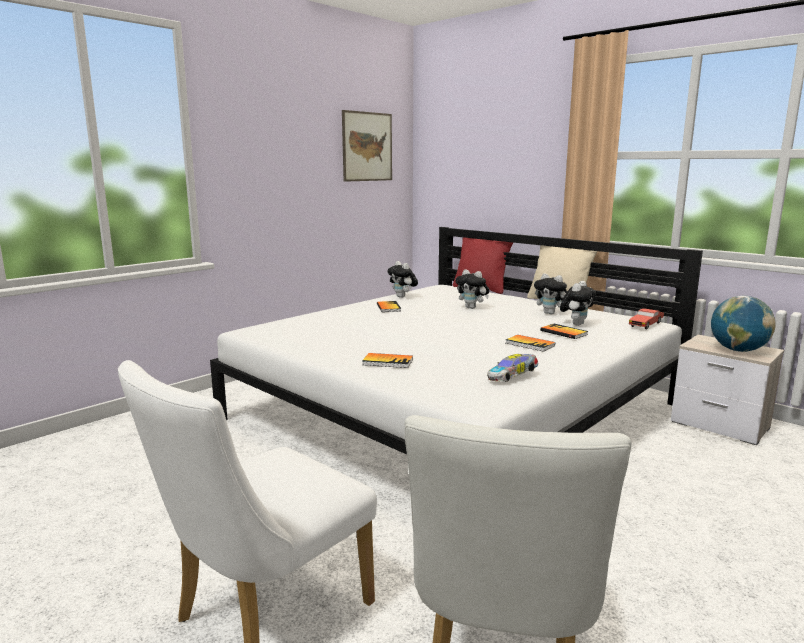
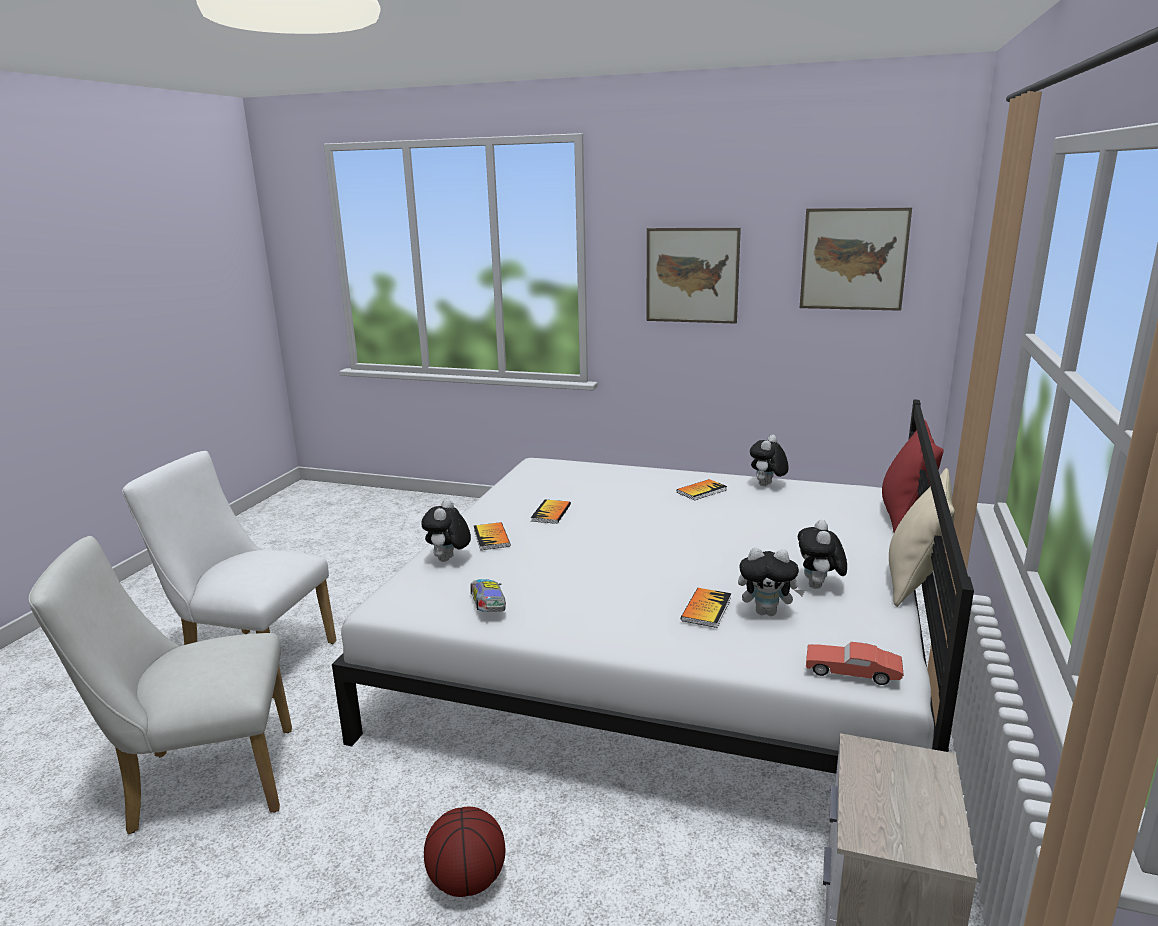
camera: 65 degrees right, 5 degrees up
plush toy [455,269,489,309] -> plush toy moved to [421,499,471,562]
toy car [487,354,538,382] -> toy car turned 45 degrees clockwise [470,579,506,612]
book [506,335,555,352] -> book moved to [531,500,571,524]
globe [711,296,776,352] -> none
none -> basketball [424,807,505,897]
none -> picture [646,228,741,324]

